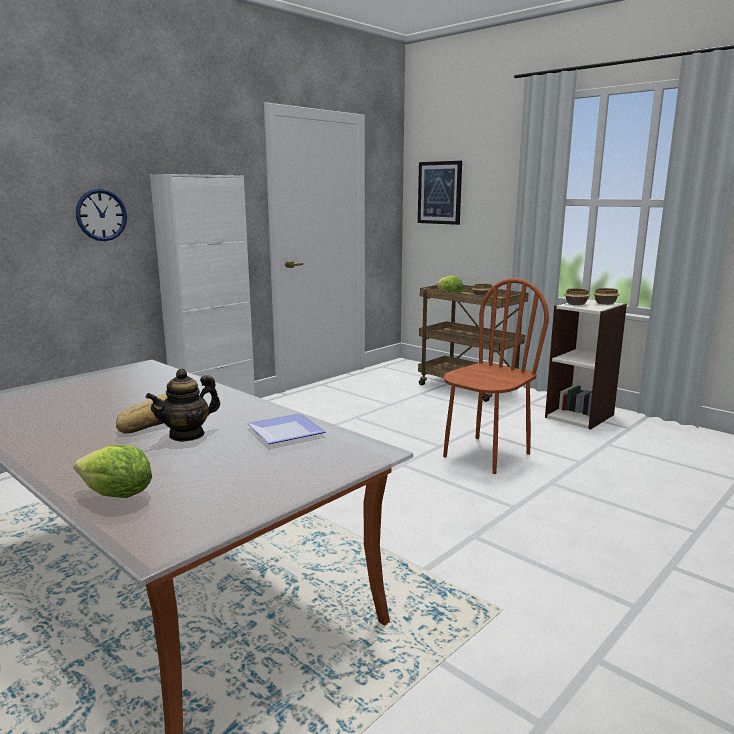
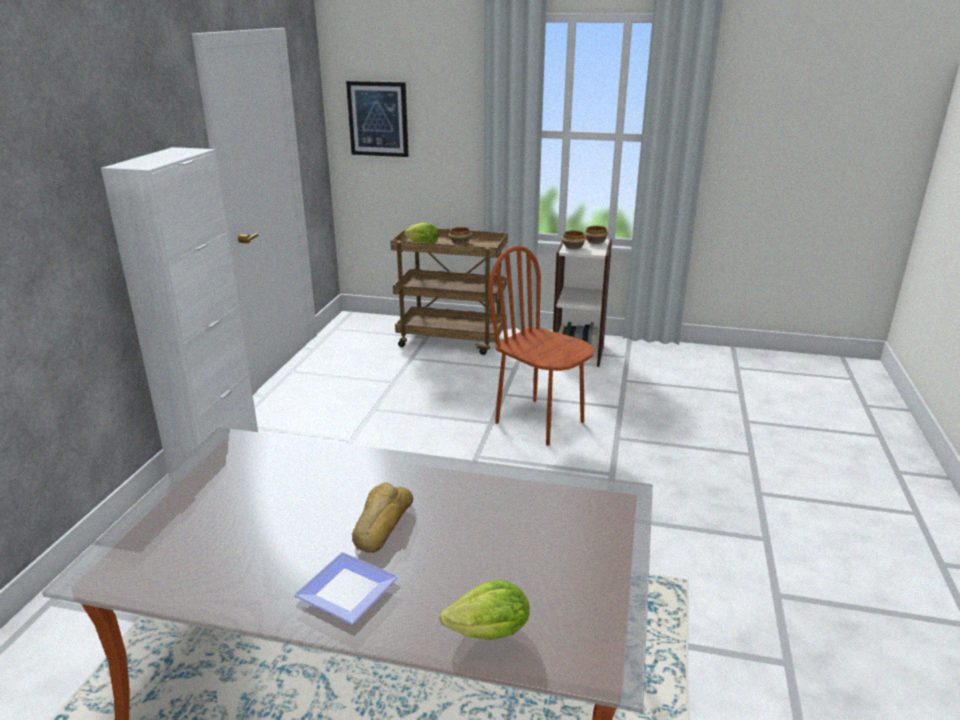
camera: 30 degrees left, 10 degrees up
wall clock [76,189,127,241] -> none
teapot [146,369,220,442] -> none
plate [247,413,326,444] -> plate moved to [294,552,399,624]
brown chair [443,278,549,474] -> brown chair turned 60 degrees counterclockwise [488,246,594,446]

